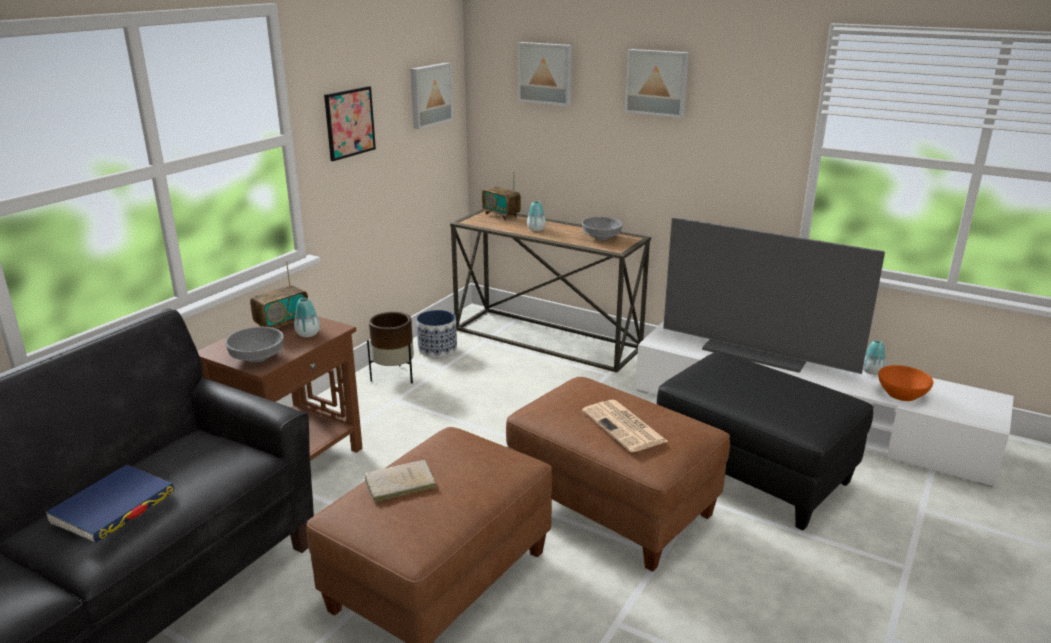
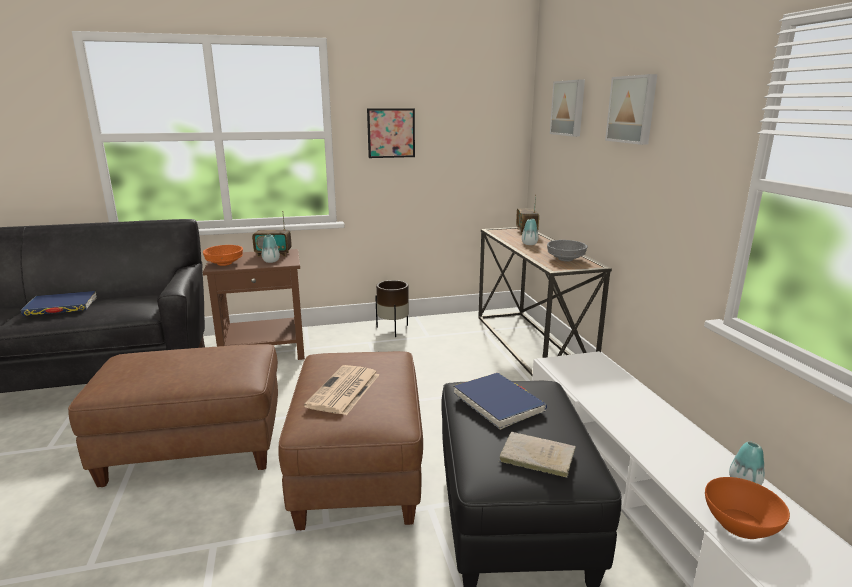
camera: 45 degrees right, 5 degrees down
grey bowl [225,327,284,363] -> orange bowl [203,245,243,266]
beige book [364,460,437,502] -> beige book moved to [498,432,576,477]
picture [410,63,453,129] -> none
planter [416,310,457,358] -> none
television [663,218,885,374] -> none
none -> blue book [454,373,547,430]

